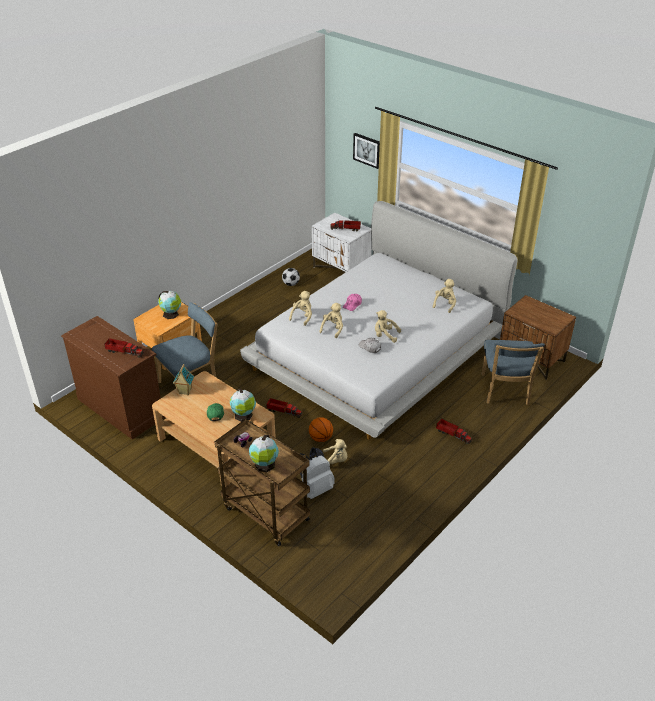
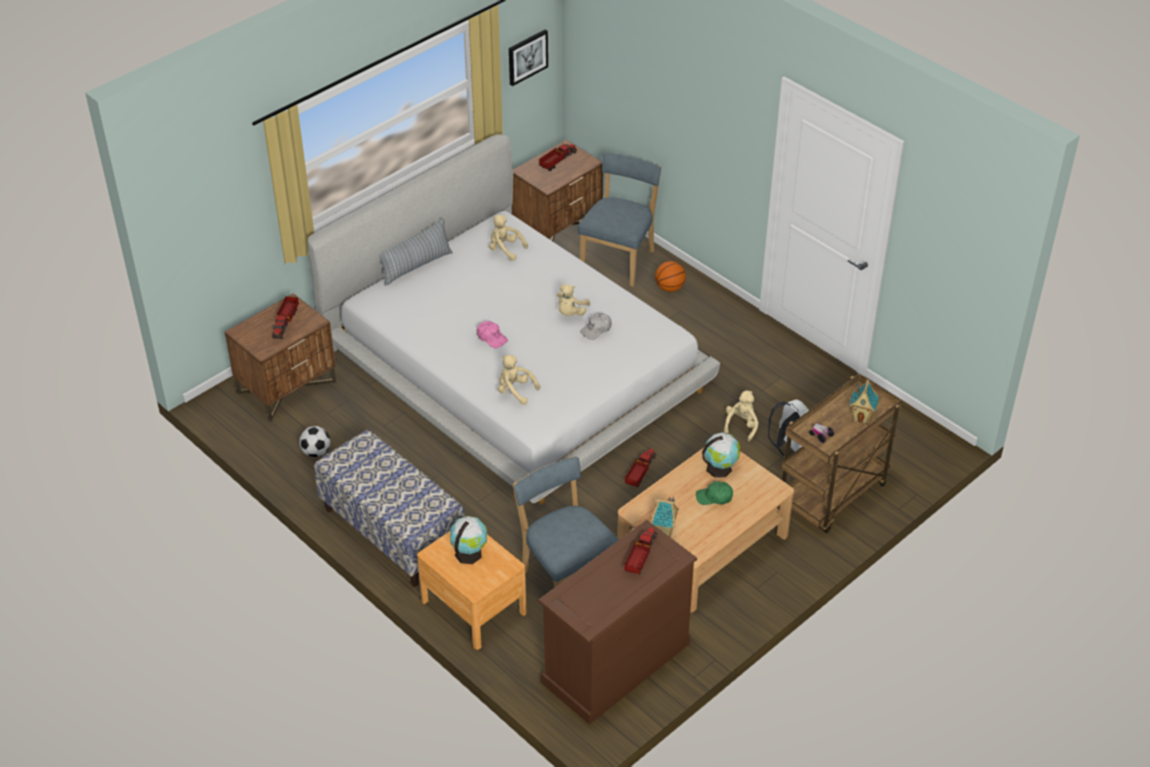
camera: 85 degrees left, 5 degrees up
globe [249,435,279,472] -> toy house [849,380,879,424]
basketball [309,417,333,442] -> basketball moved to [655,261,686,292]
white nightstand [312,213,372,273] -> brown nightstand [225,293,336,422]
beige plush toy [319,303,343,338] -> none
picture [353,133,380,169] -> picture moved to [509,30,548,86]
toy truck [436,419,472,444] -> toy truck moved to [539,144,577,171]
blue chair [482,340,545,405] -> blue chair turned 75 degrees counterclockwise [578,153,661,287]
none -> bench [314,430,465,587]
none -> pillow [379,218,453,286]

